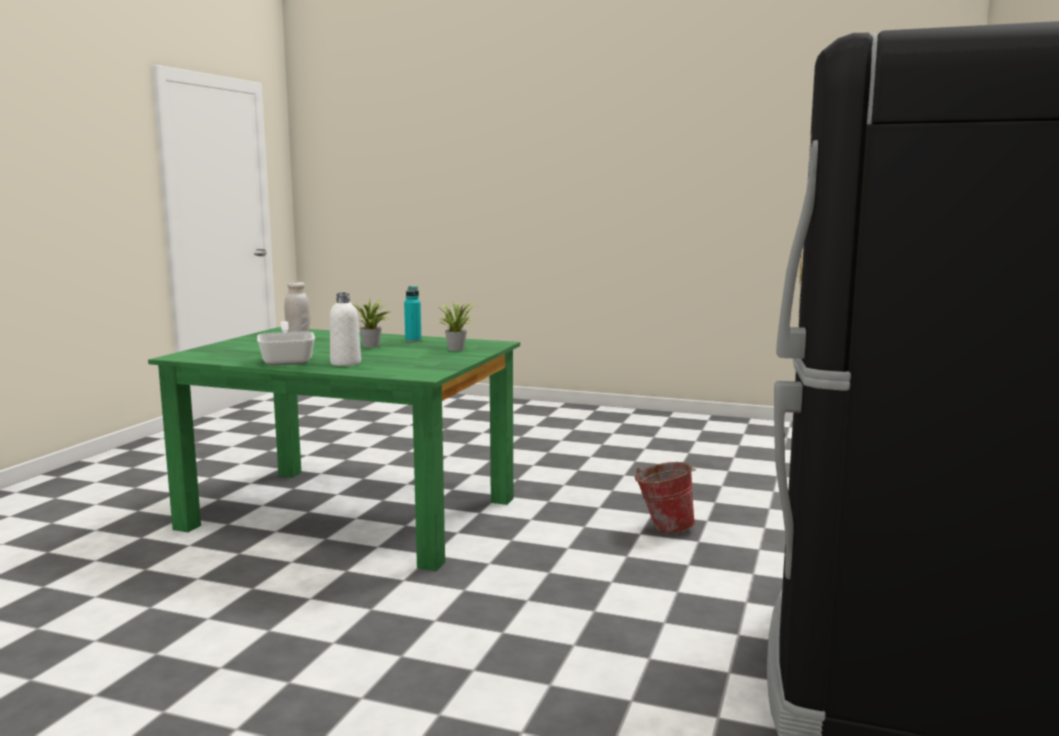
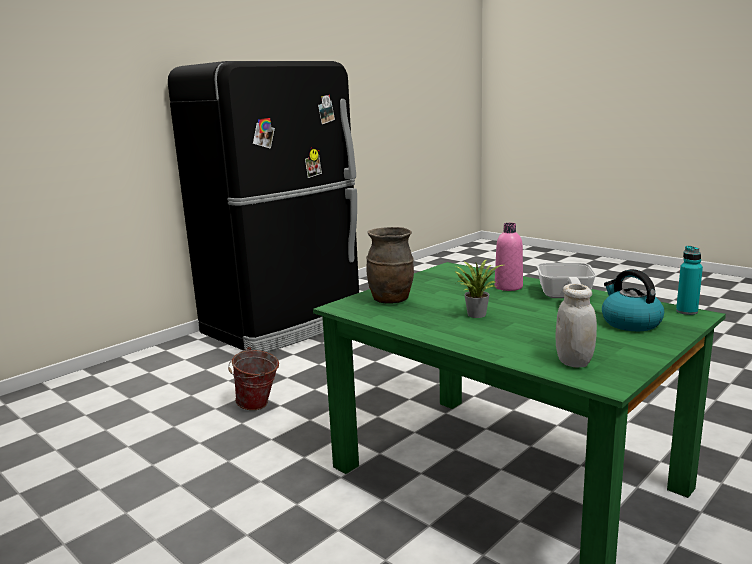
camera: 155 degrees left, 5 degrees up
white bottle [330,293,361,366] -> pink bottle [495,223,523,291]
turquoise bottle [404,286,422,342] -> turquoise bottle moved to [676,246,703,315]
potted plant [439,300,477,351] -> brown vase [366,227,414,304]
none -> kettle [602,269,664,331]

